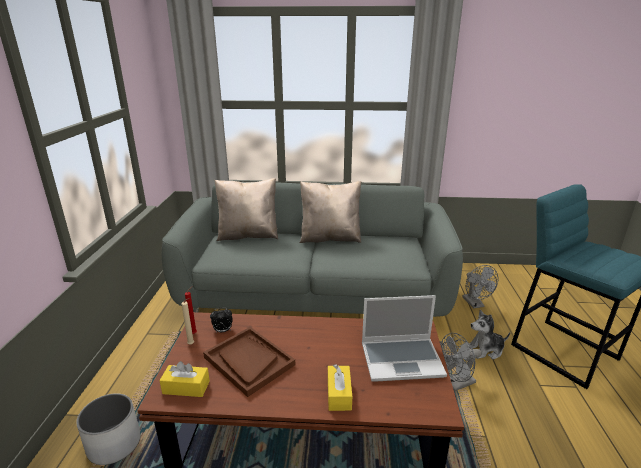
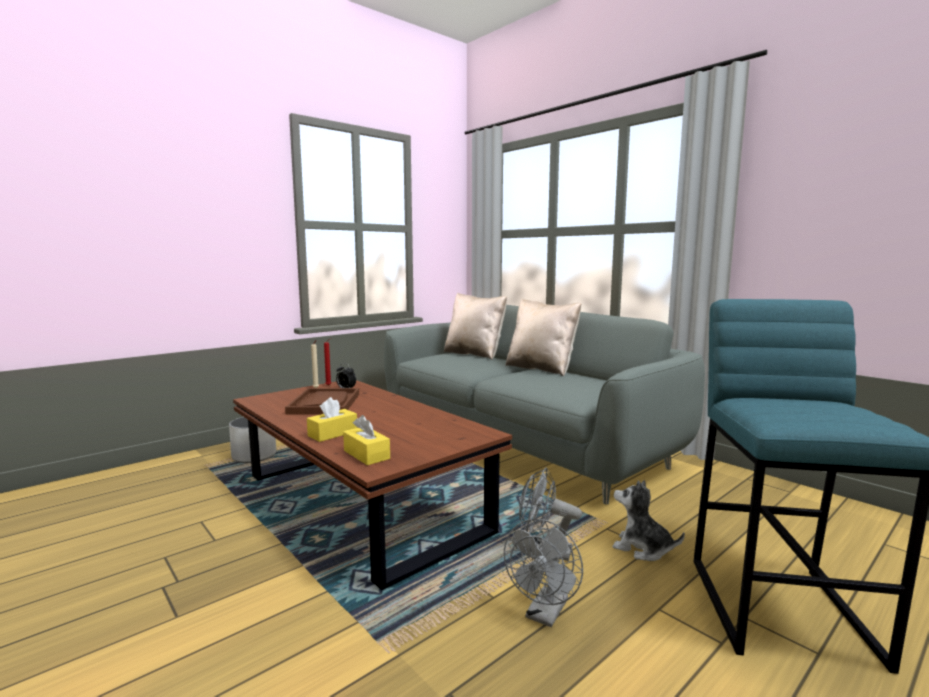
camera: 45 degrees right, 15 degrees down
yellow tissue box [159,361,210,397] -> yellow tissue box moved to [343,415,390,465]
laptop [362,295,447,382] -> none
grey fan [462,265,498,309] -> grey fan moved to [504,519,583,627]

